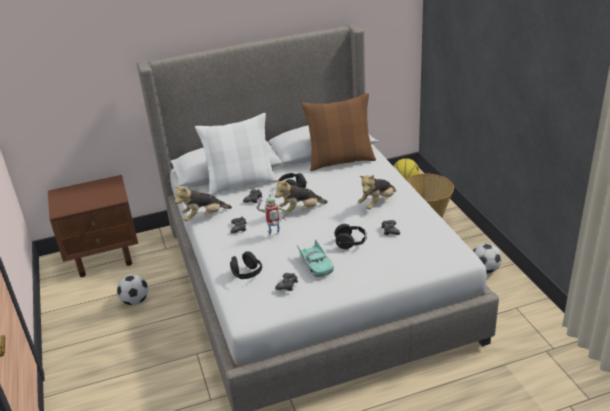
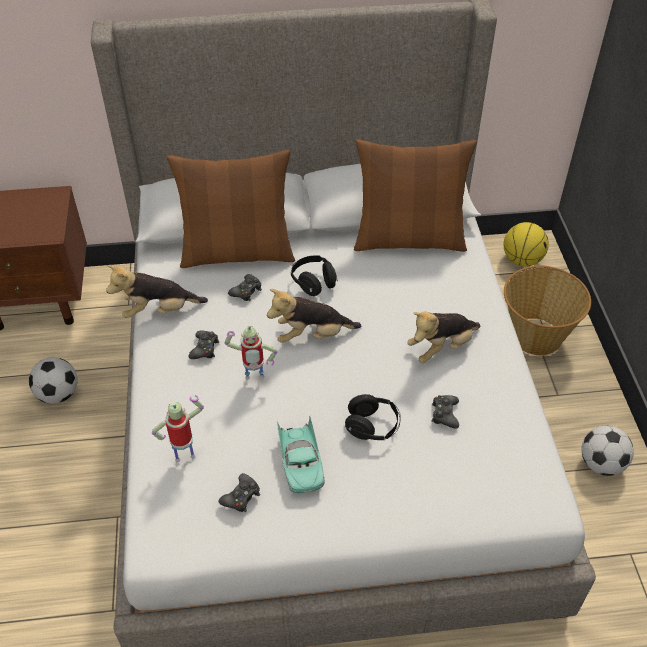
camera: 10 degrees right, 15 degrees up
white pillow [195,113,277,195] -> brown pillow [167,150,295,268]
black headphones [230,251,262,279] -> toy robot [152,395,204,462]

